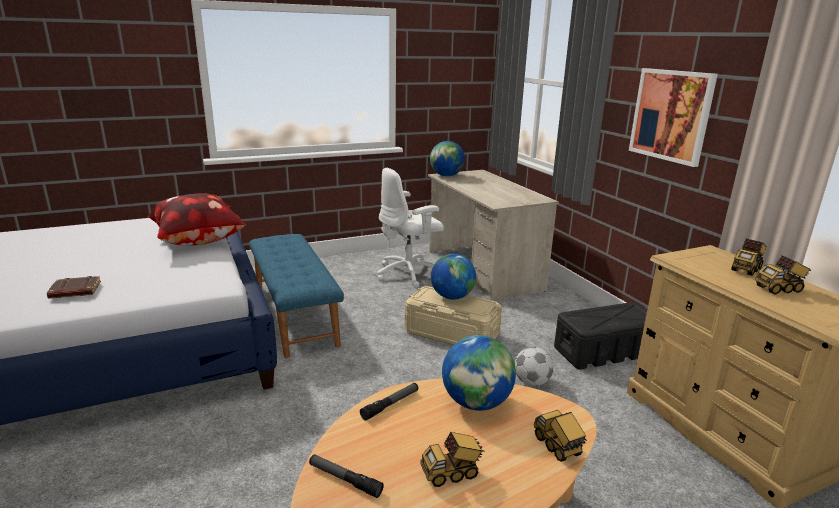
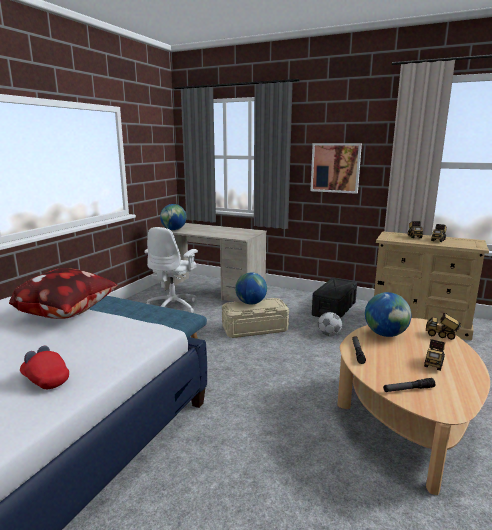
camera: 40 degrees left, 5 degrees down
brown book [47,276,101,299] -> red cap [20,346,69,389]

